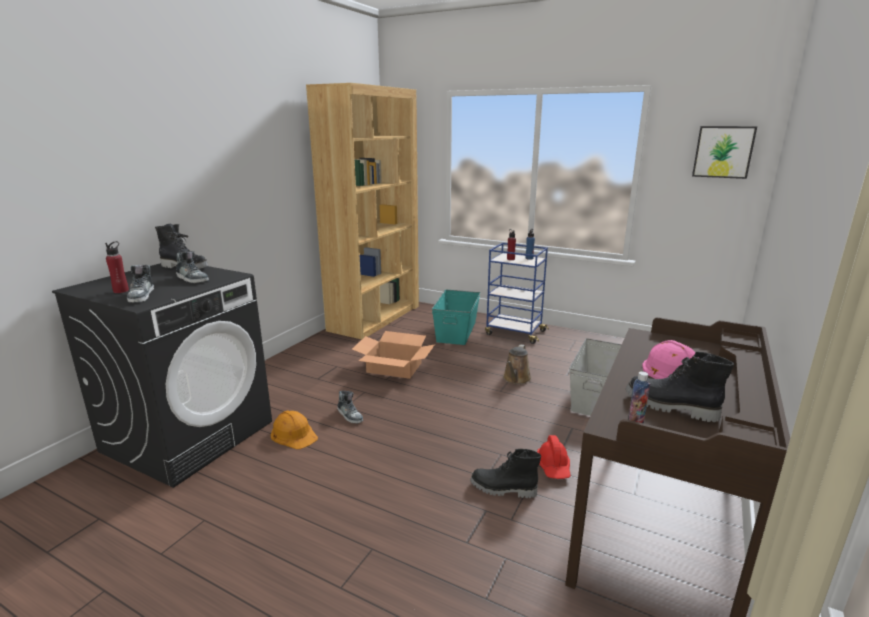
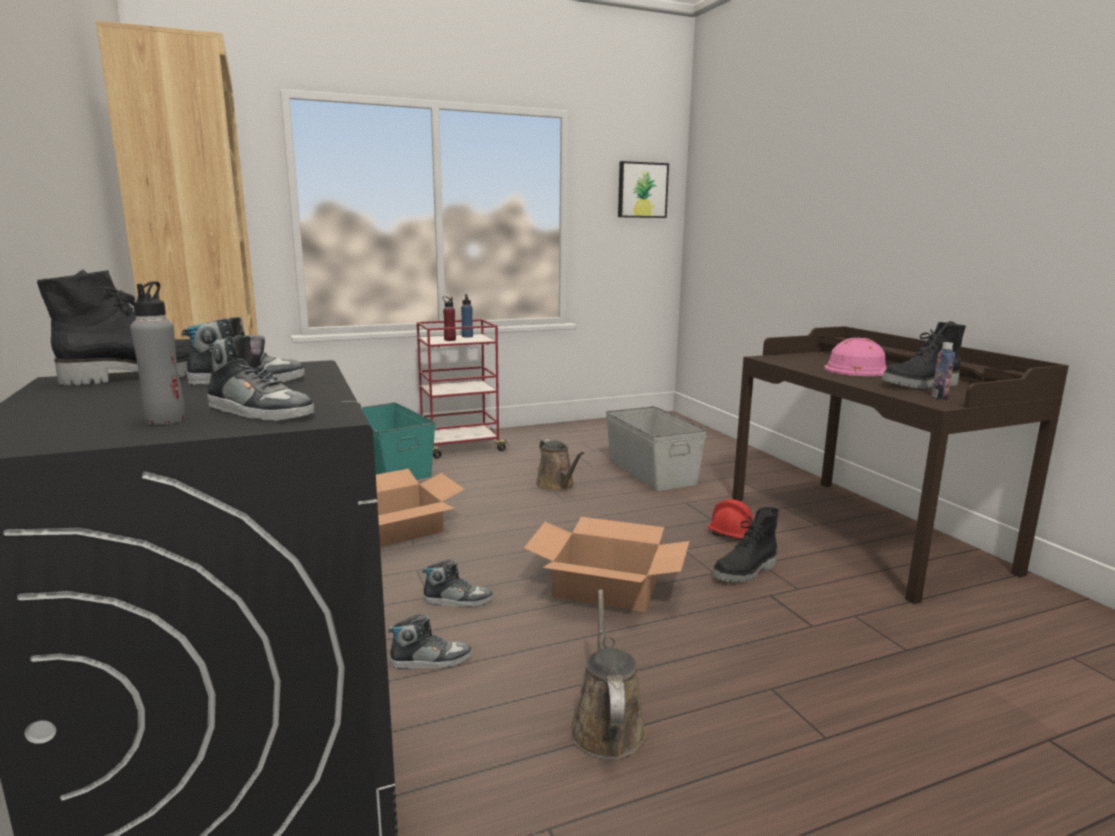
camera: 50 degrees left, 5 degrees down
red bottle [105,241,129,293] -> grey bottle [130,281,185,425]
orange hard hat [271,410,318,449] -> shoe [388,613,472,669]
blue cart [485,243,549,344] -> red cart [417,319,509,459]
none -> cardboard box [524,517,690,612]
none -> brown watering can [570,590,646,760]

